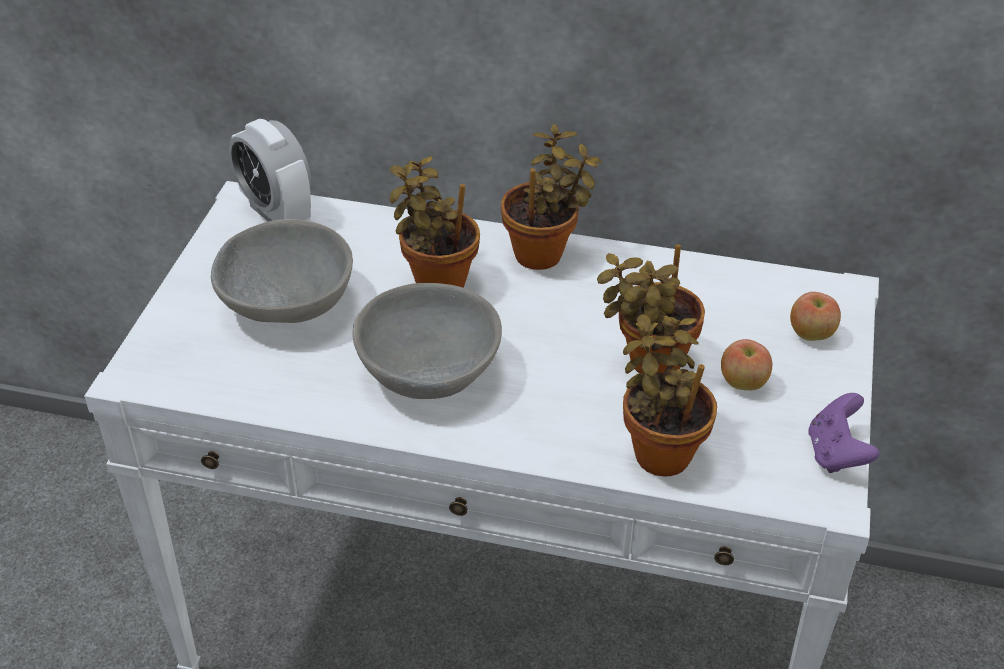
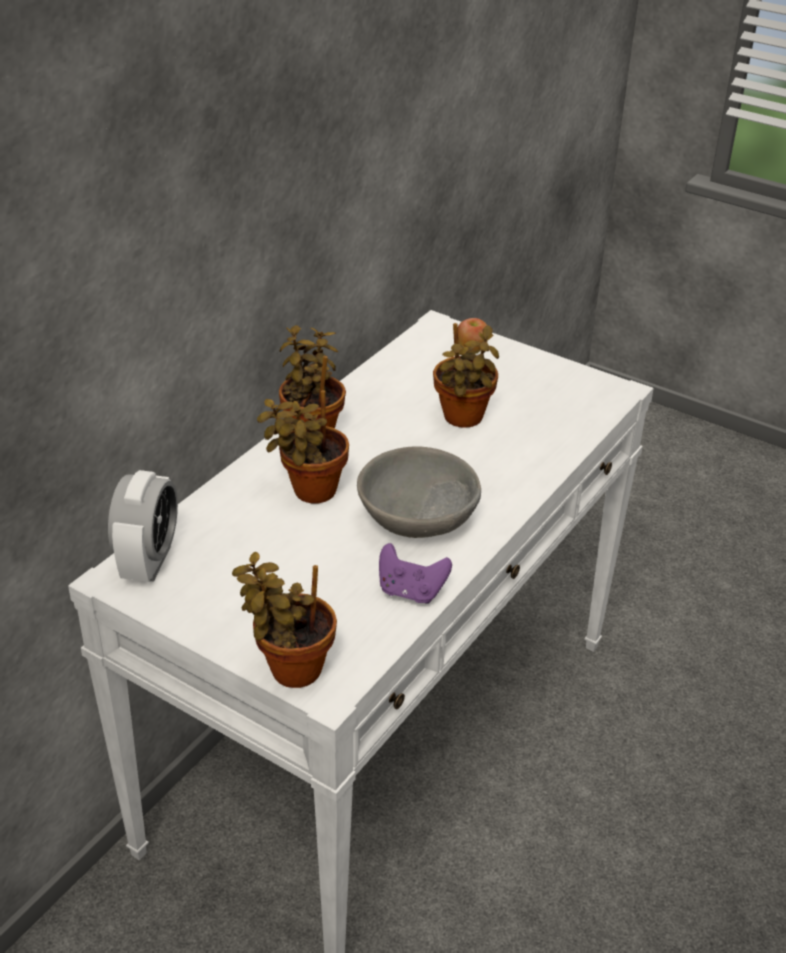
camera: 70 degrees left, 5 degrees down
grey bowl [211,219,353,323] -> none
alarm clock [229,119,311,222] -> alarm clock turned 60 degrees counterclockwise [108,470,178,582]
potted plant [623,314,717,477] -> potted plant moved to [232,551,337,688]
apple [721,339,772,390] -> none
purple game controller [808,393,880,473] -> purple game controller moved to [379,543,452,604]

